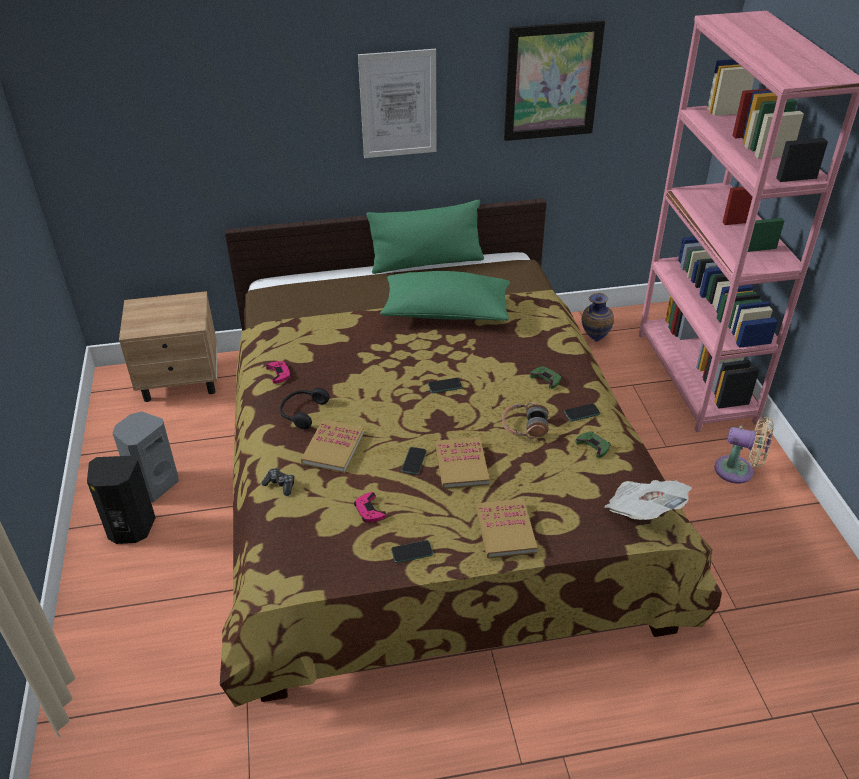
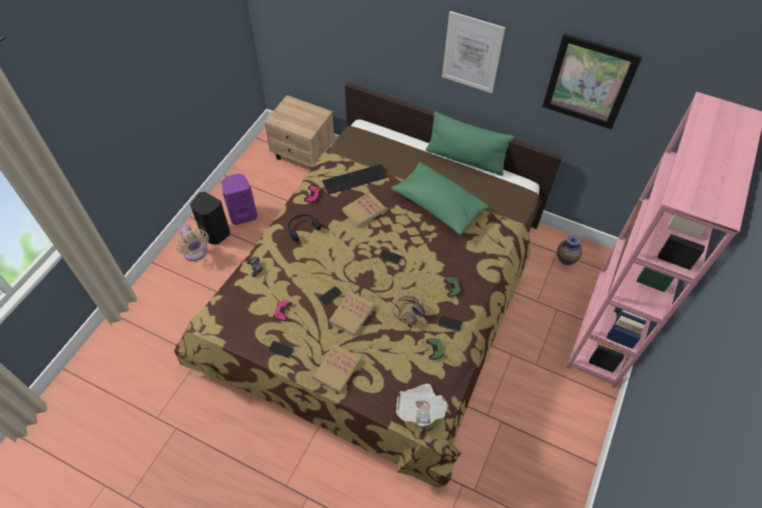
camera: 35 degrees right, 15 degrees up
grey speaker [113,411,179,502] -> purple speaker [222,174,258,225]
book [301,420,364,473] -> book moved to [342,192,386,228]
beige fan [714,417,774,484] -> beige fan moved to [176,226,209,261]
none -> keyboard [322,164,388,195]

